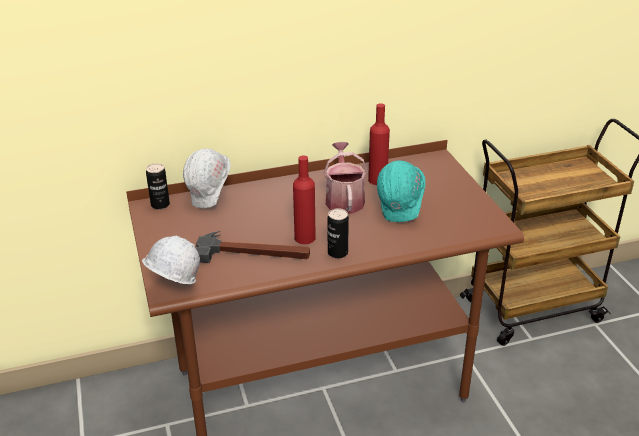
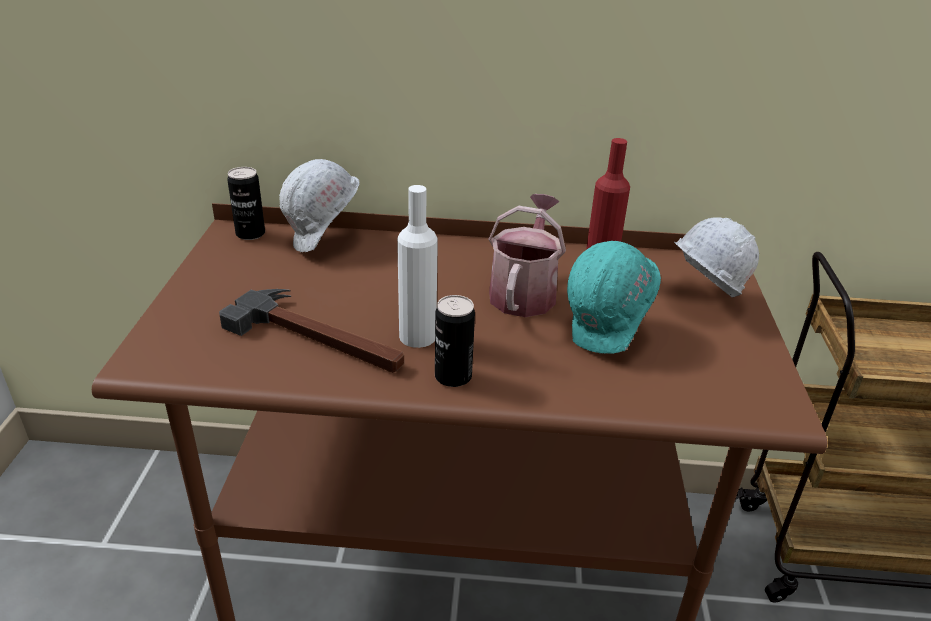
camera: 20 degrees right, 0 degrees up
white hard hat [142,236,200,284] -> white hard hat moved to [674,217,759,297]
red bottle [293,156,316,244] -> white bottle [397,185,438,348]

